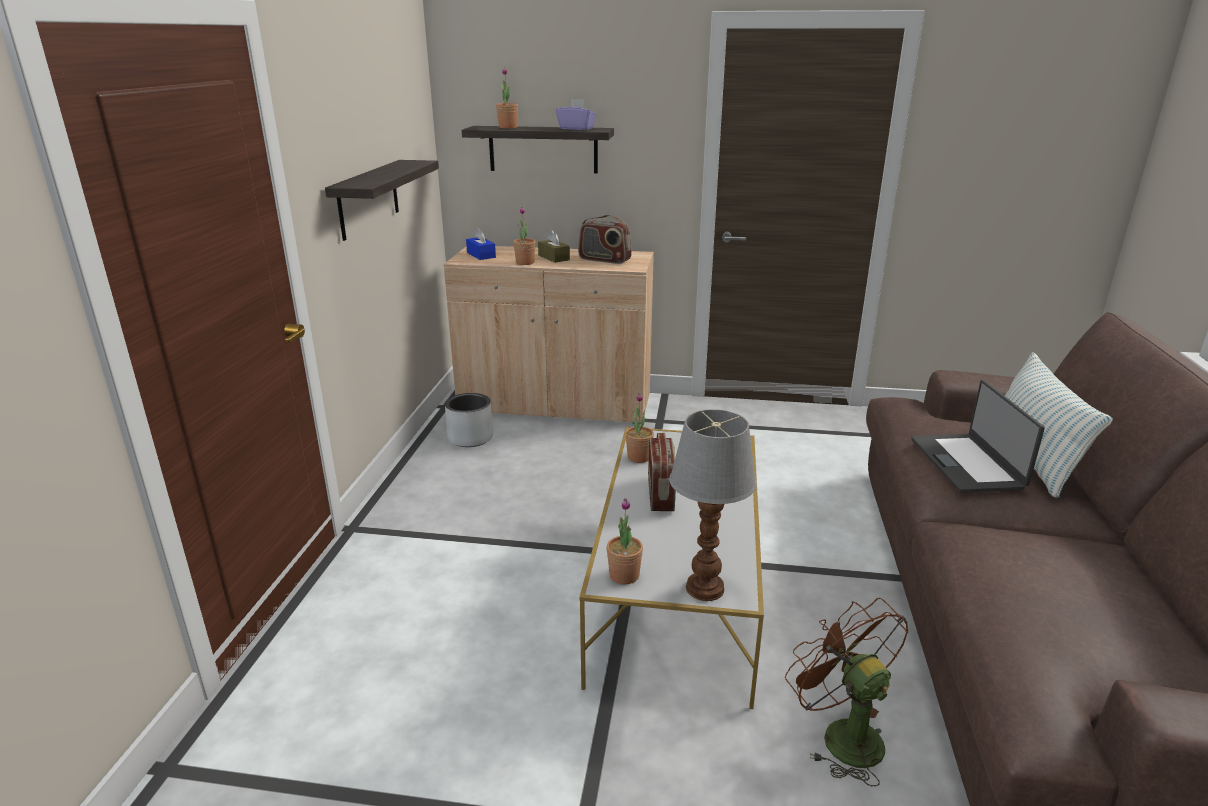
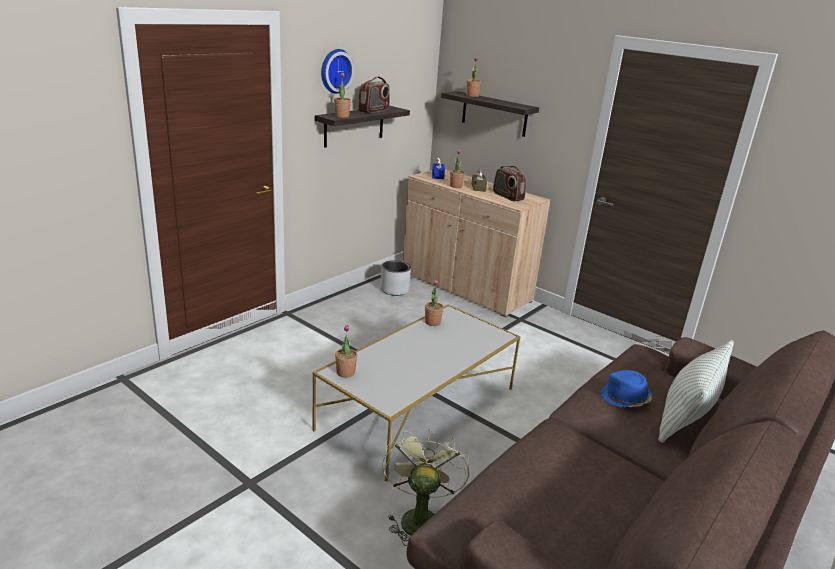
camera: 30 degrees right, 0 degrees up
purple tissue box [556,99,597,130] -> none
radio [648,433,676,511] -> radio moved to [358,76,390,113]
table lamp [669,409,757,601] -> none
brown fan [785,598,909,787] -> green fan [382,429,469,546]
laptop [911,380,1045,493] -> blue hat [600,370,653,407]
none -> wall clock [321,49,354,94]
none -> potted plant [334,72,351,118]

